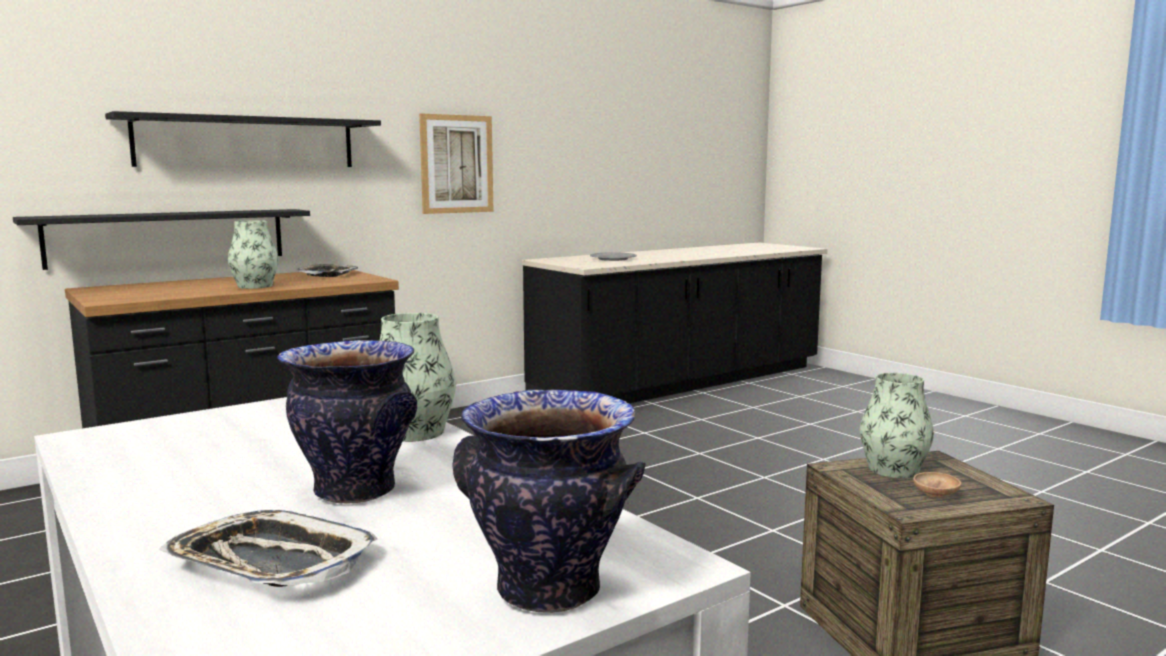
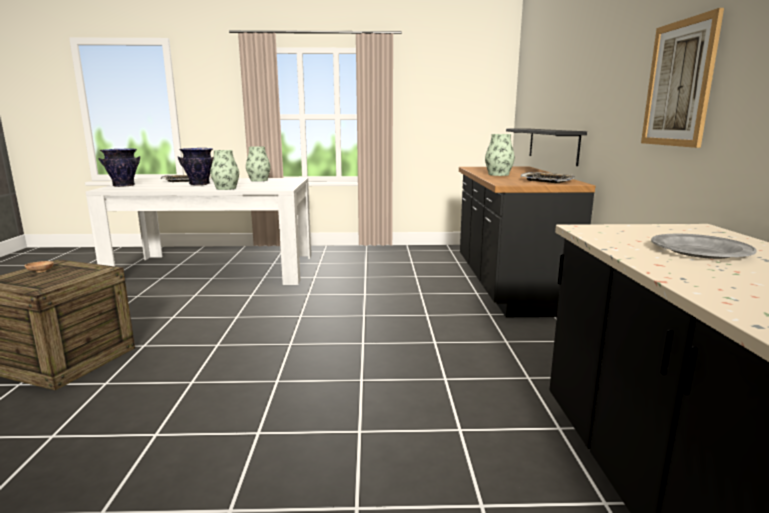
camera: 125 degrees right, 5 degrees up
black shelf [105,111,381,167] -> none
vase [860,373,934,478] -> vase moved to [246,146,271,182]

